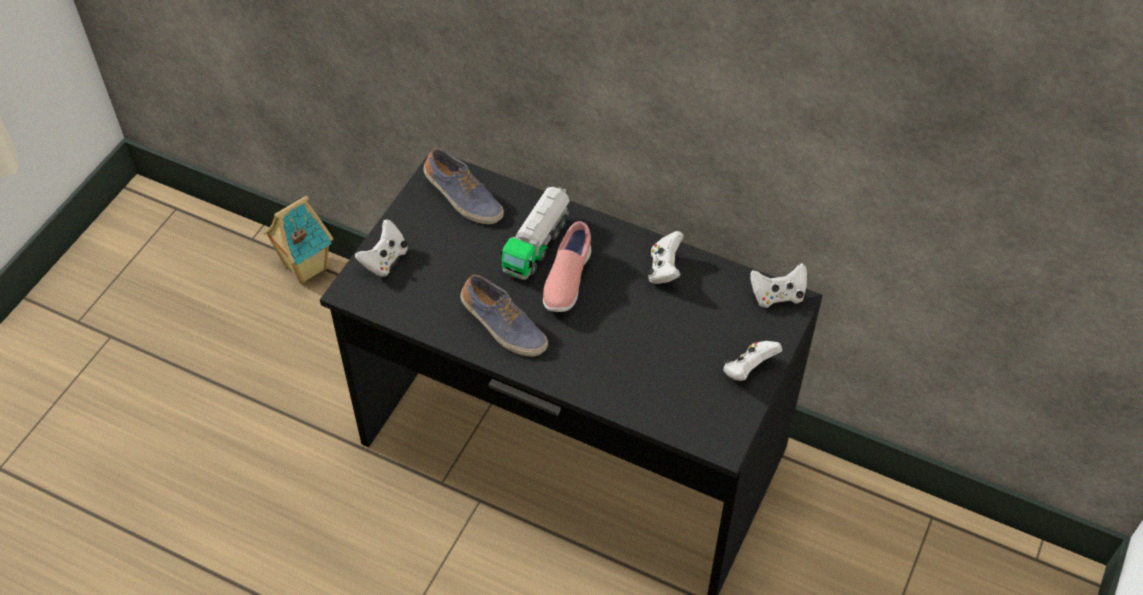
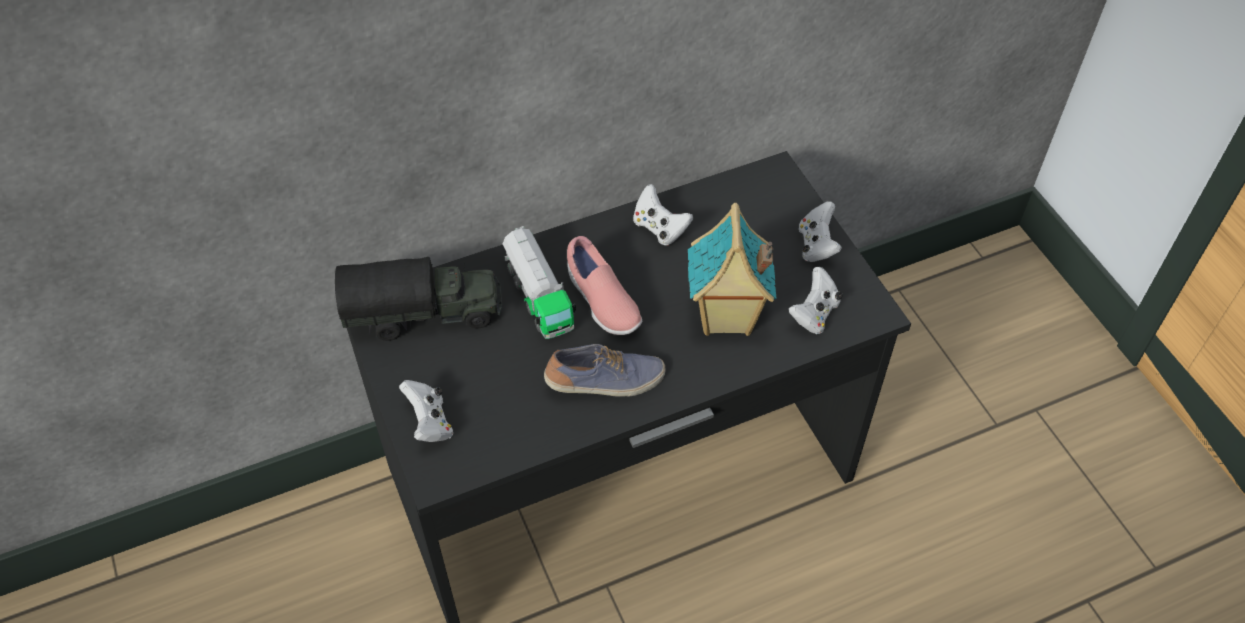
camera: 50 degrees left, 0 degrees up
toy house [263,196,333,284] -> toy house moved to [688,203,777,336]
shoe [424,148,504,224] -> toy truck [335,257,503,341]
white game controller [750,263,807,308] -> white game controller moved to [789,267,843,334]

